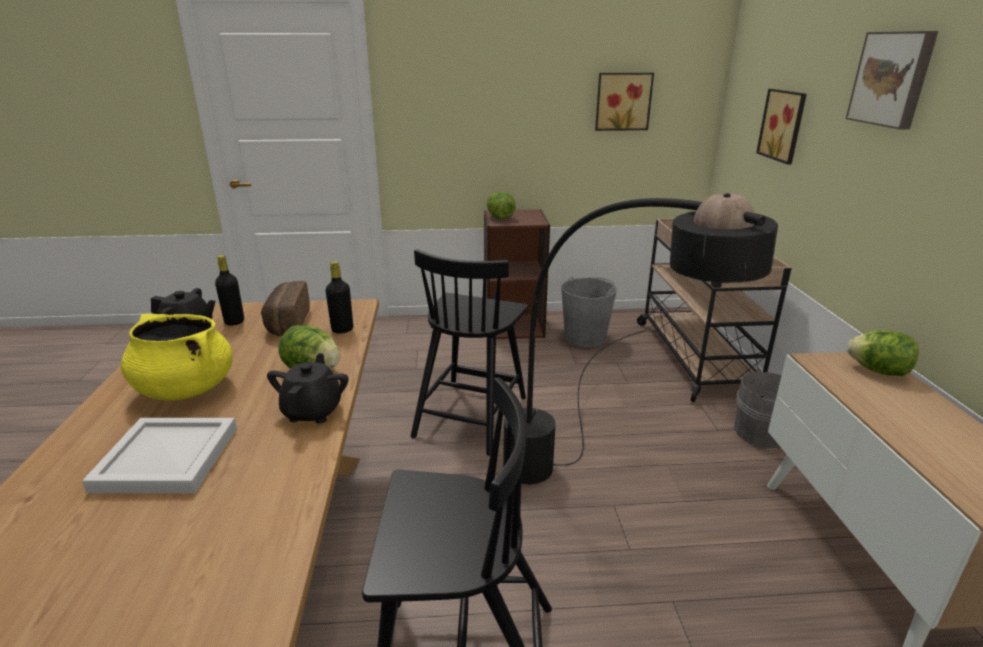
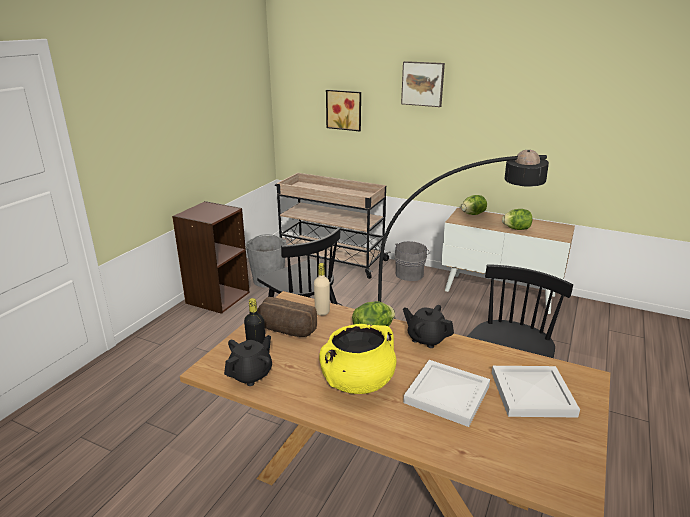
camera: 60 degrees left, 0 degrees up
black bottle [325,261,353,334] -> beige bottle [314,263,330,316]
lettuce [487,191,516,219] -> lettuce moved to [502,209,532,230]
picture [595,73,654,131] -> none
none -> white tray [492,366,580,417]

